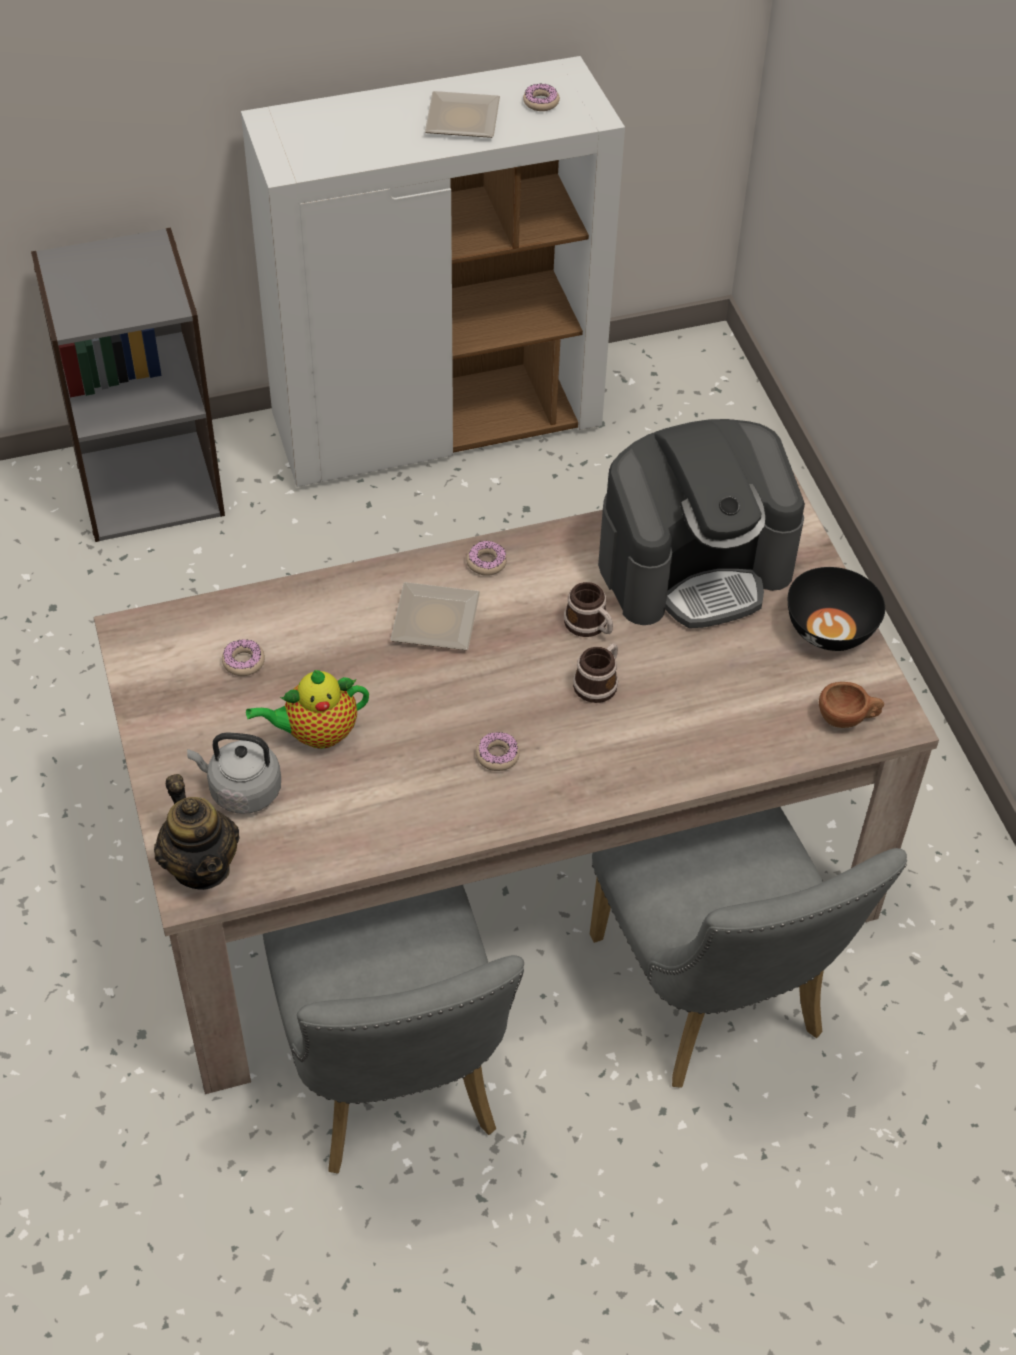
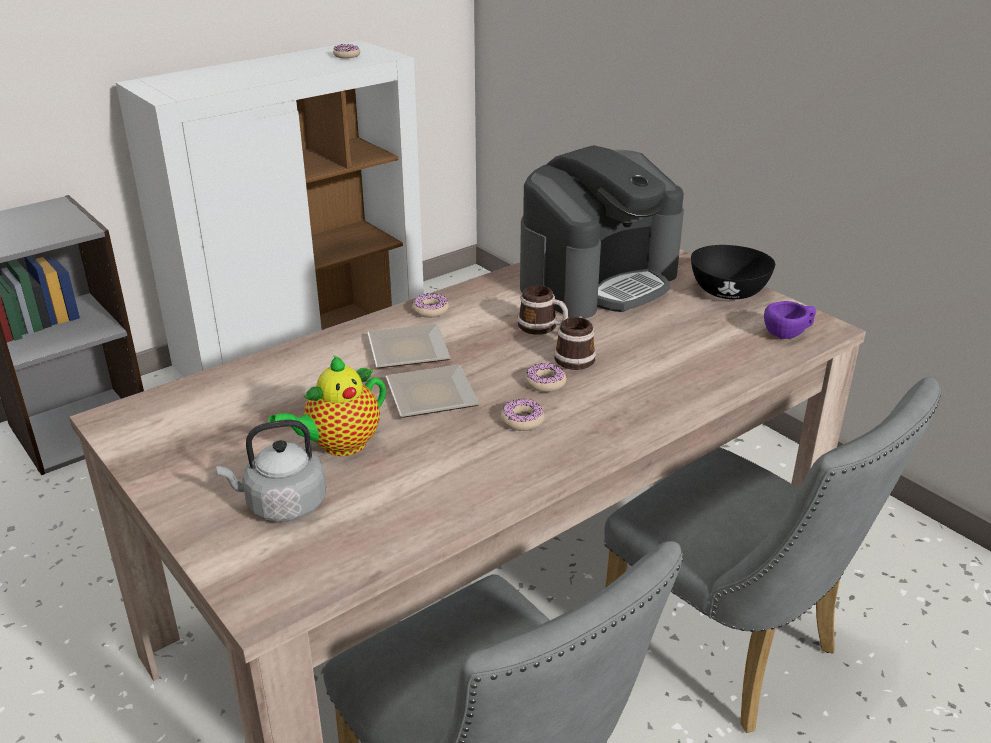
camera: 20 degrees left, 20 degrees down
teapot [154,774,240,890] -> none
donut [222,639,265,676] -> donut moved to [525,363,567,392]
plate [425,91,500,138] -> plate moved to [386,365,480,418]
brown cup [819,682,884,728] -> purple cup [764,301,816,339]

